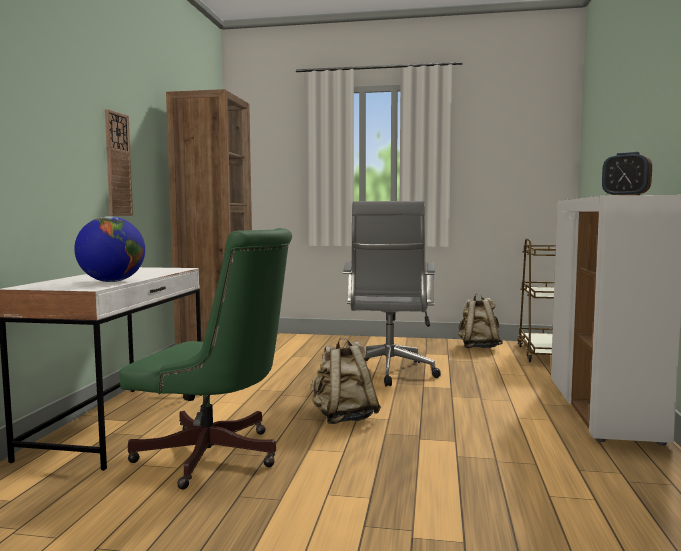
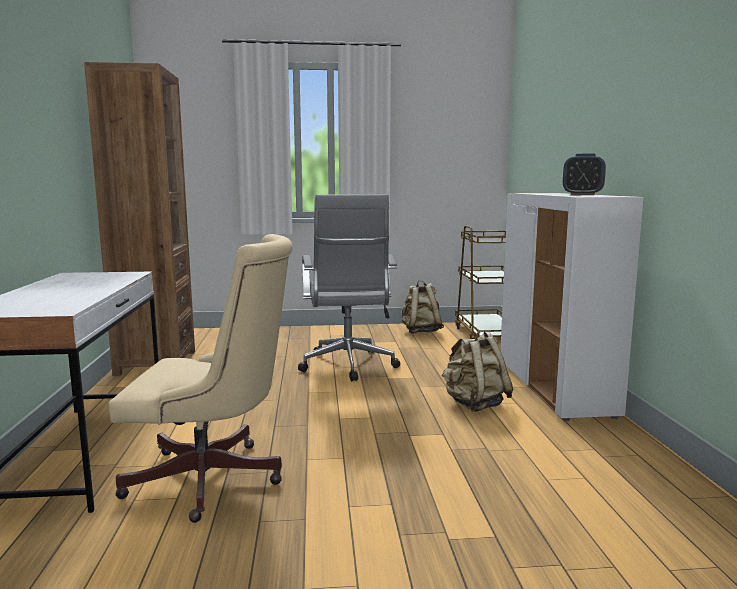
camera: 15 degrees left, 5 degrees up
globe [74,216,145,282] -> none
wall clock [105,109,133,216] -> none
green office chair [119,228,292,490] -> beige office chair [108,234,293,523]
beige backpack [311,338,381,424] -> beige backpack moved to [442,330,513,412]

